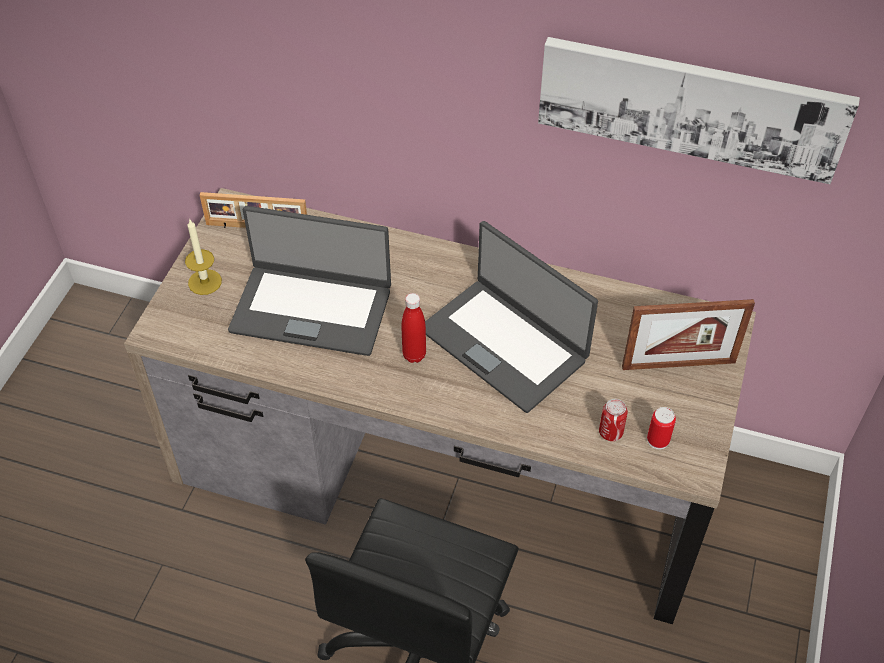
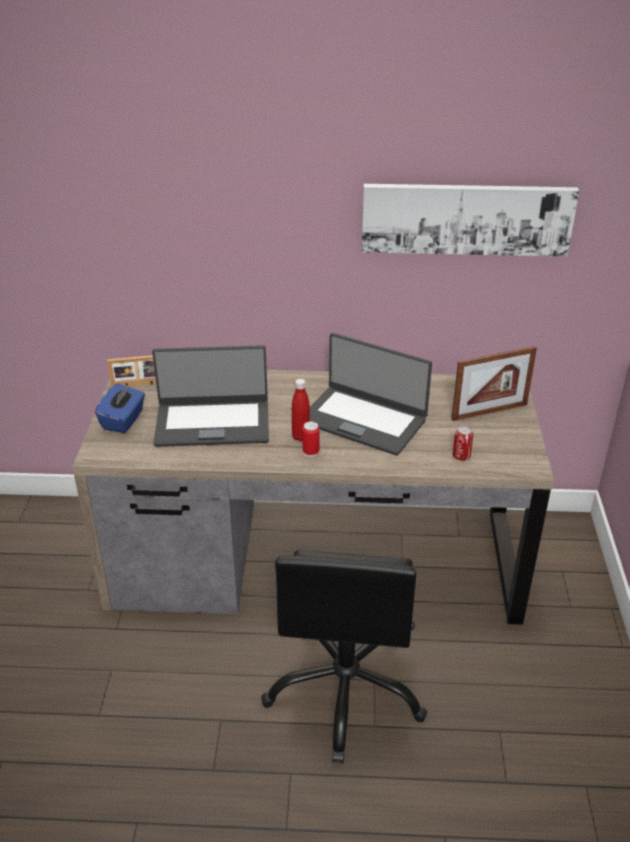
camera: 15 degrees left, 15 degrees down
candle [185,220,222,295] -> blue tissue box [95,383,145,433]
can [647,407,676,450] -> can moved to [302,421,320,457]

